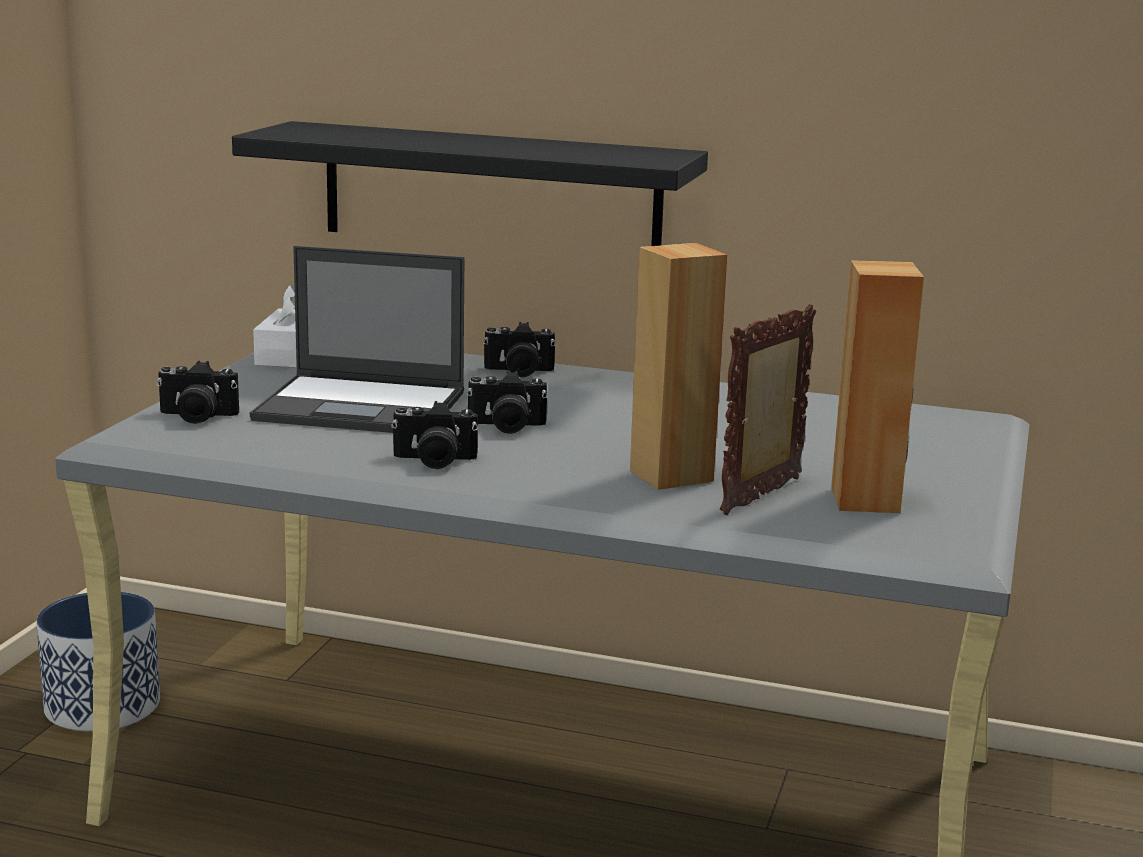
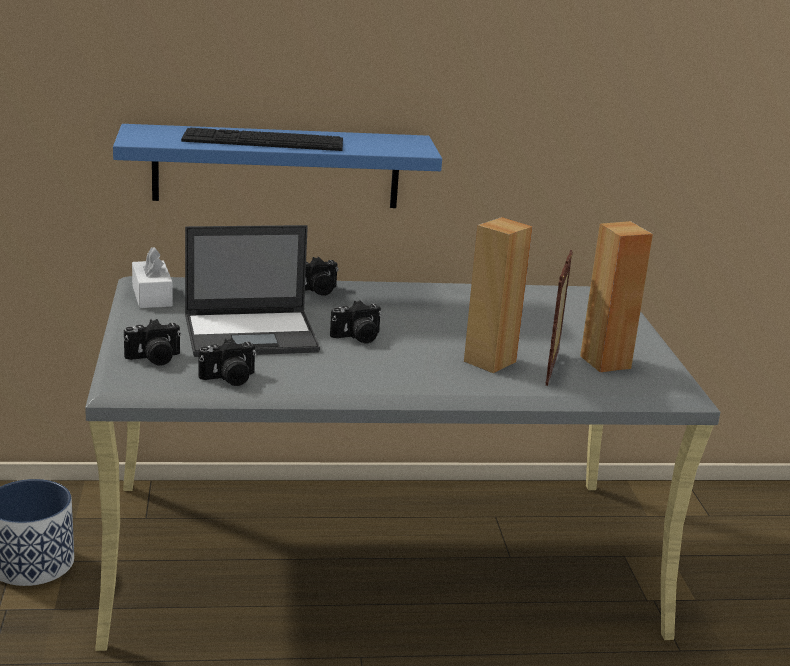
camera: 25 degrees left, 5 degrees up
black shelf [232,121,708,246] -> blue shelf [113,124,442,208]
camera [391,401,478,469] -> camera moved to [198,338,256,386]
none -> keyboard [181,127,343,151]

